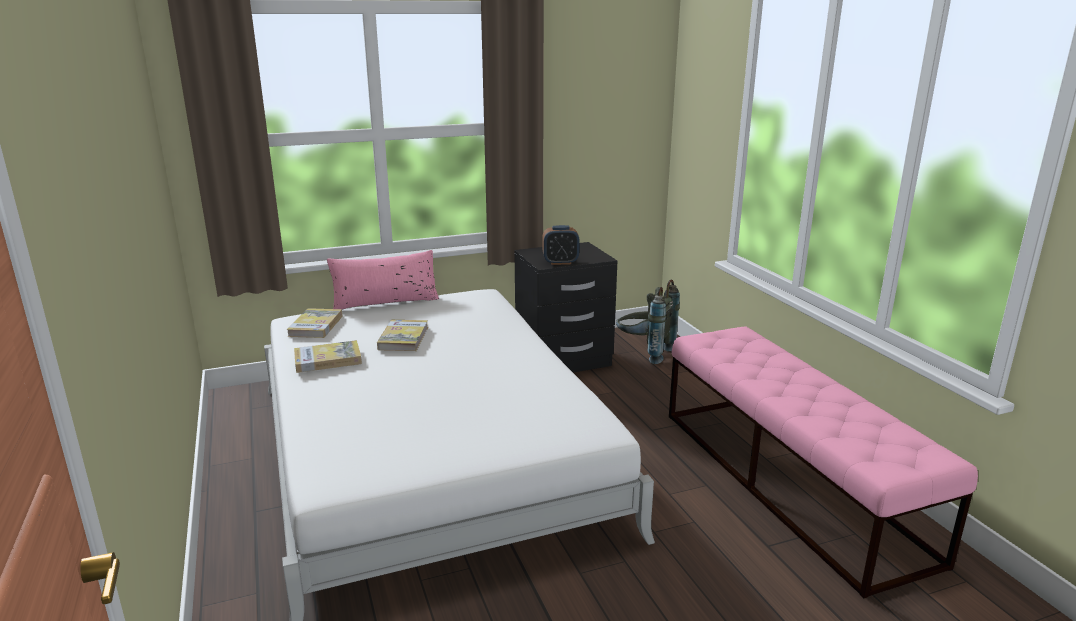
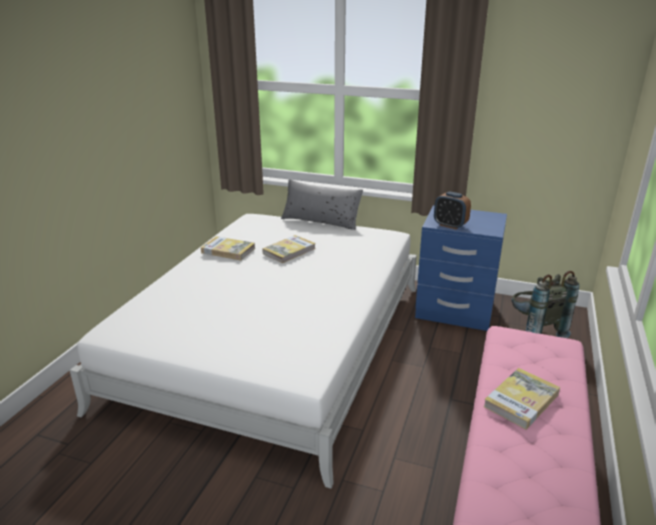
camera: 40 degrees right, 5 degrees up
book [287,308,343,338] -> book moved to [483,368,560,430]
pink pillow [327,250,439,310] -> grey pillow [281,179,363,230]
black nightstand [514,242,618,373] -> blue nightstand [415,205,507,331]

